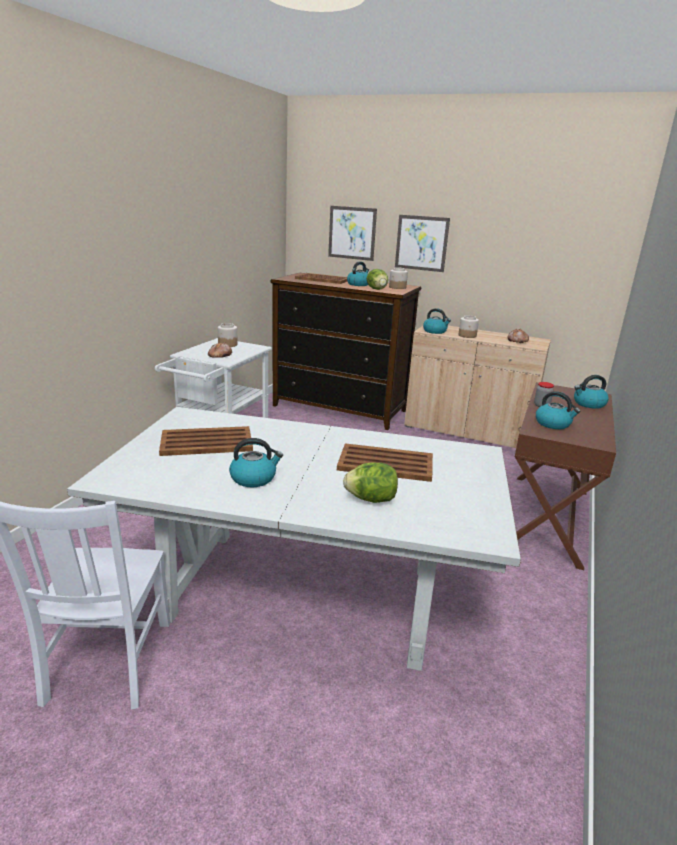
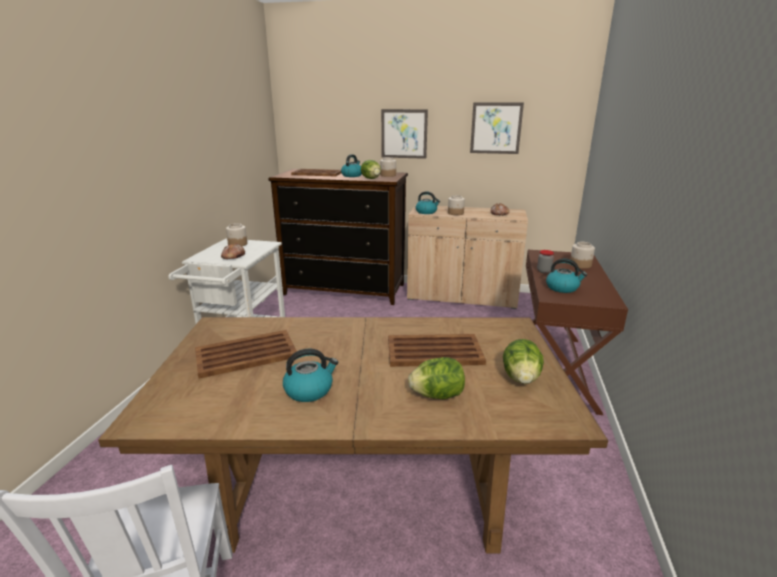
camera: 10 degrees left, 0 degrees up
white dining table [67,407,521,671] -> brown dining table [98,317,608,553]
picture [328,206,377,261] -> picture moved to [470,102,524,154]
kettle [574,375,609,409] -> jar [570,242,595,268]
none -> lettuce [503,339,544,384]

